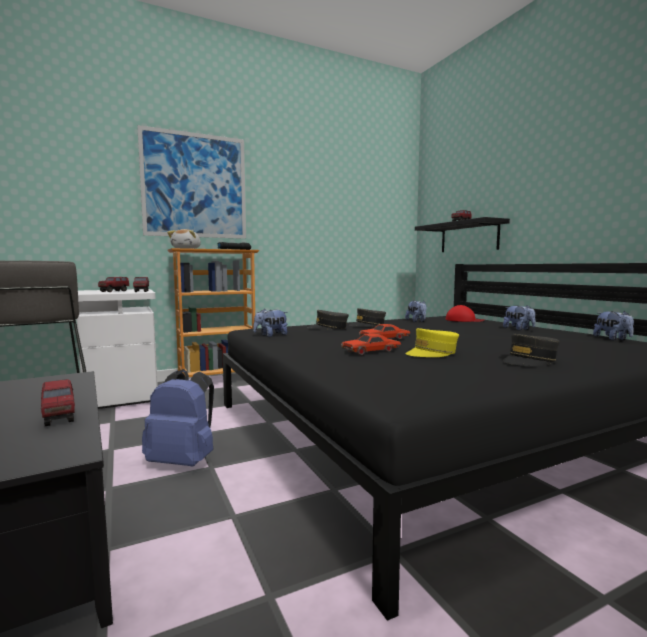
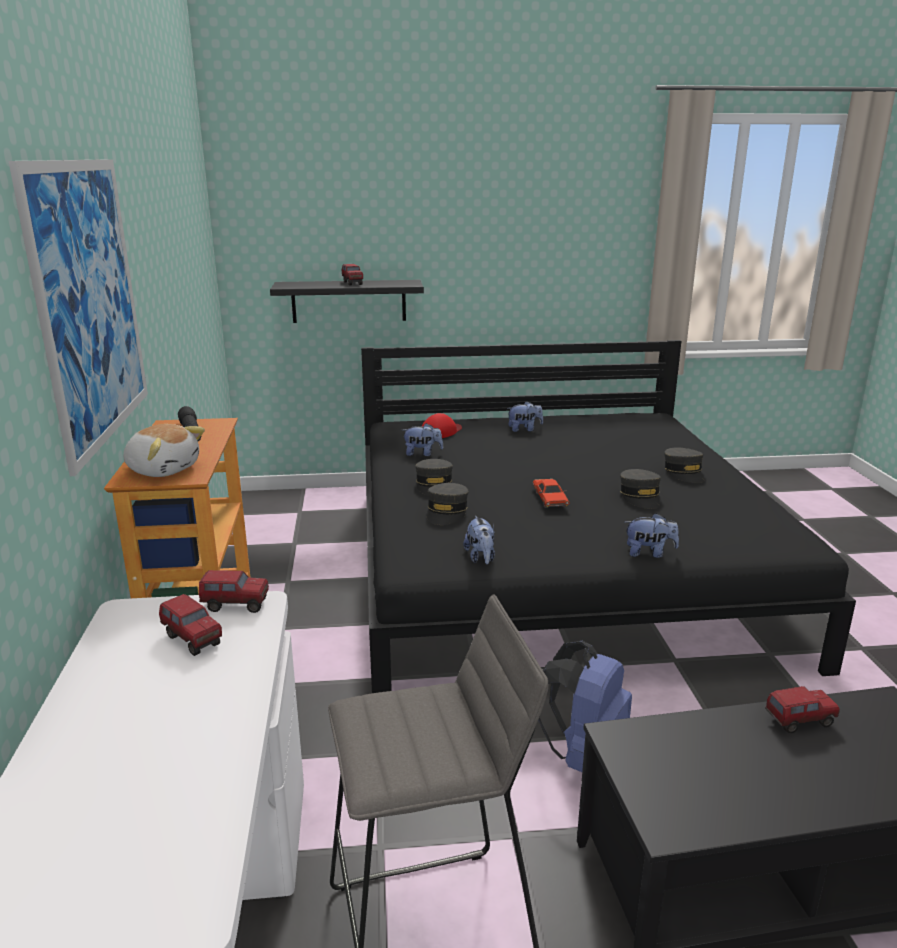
camera: 70 degrees left, 15 degrees up
red toy car [341,334,401,355] -> none
yellow cap [405,328,459,357] -> grey cap [620,469,662,509]
plush toy [593,311,634,340] -> plush toy moved to [625,513,679,558]

